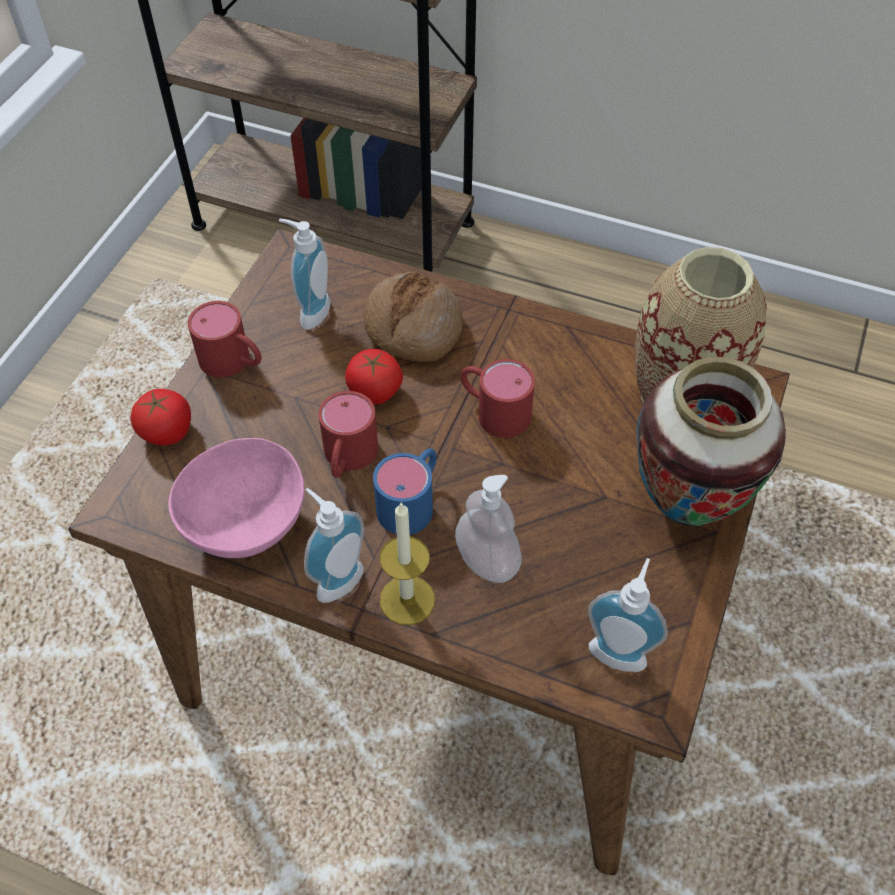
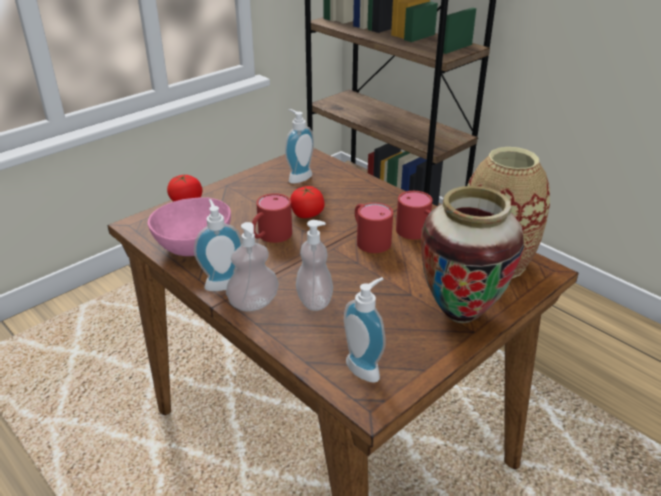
camera: 25 degrees right, 20 degrees down
red mug [188,301,262,377] -> red mug moved to [396,191,432,239]
bread [364,272,463,362] -> none
blue mug [373,448,437,535] -> none
candle [379,503,435,625] -> soap dispenser [226,222,279,311]

